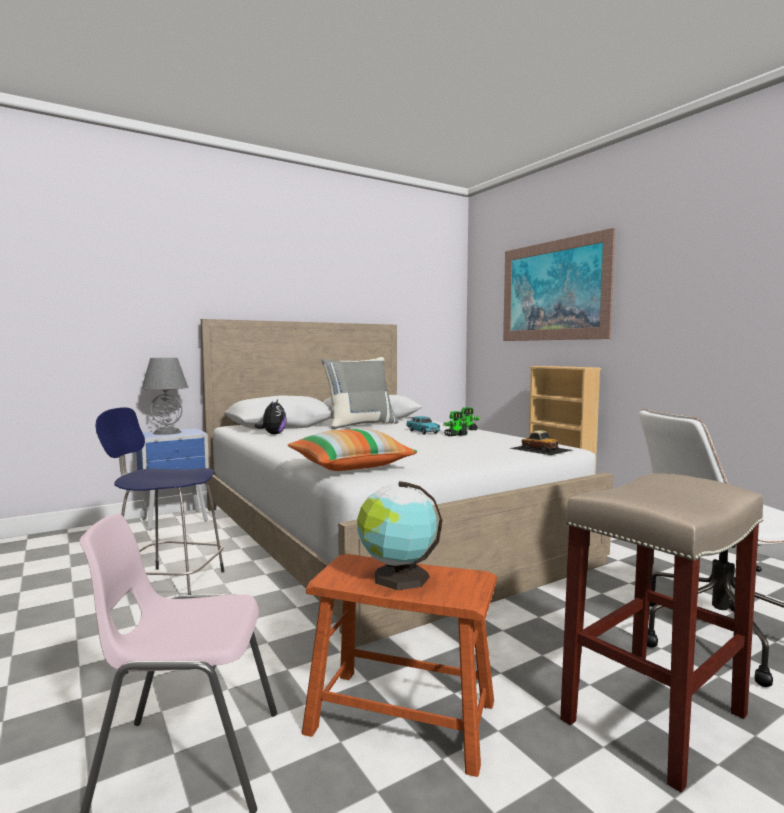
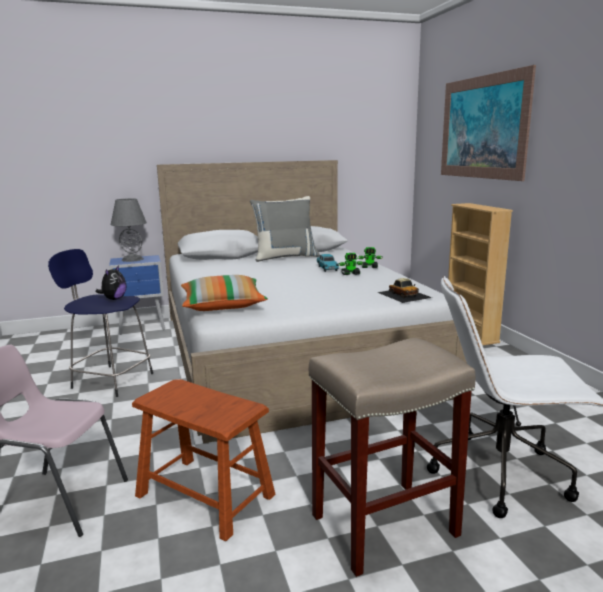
camera: 15 degrees right, 10 degrees up
plush toy [254,400,287,434] -> plush toy moved to [96,265,127,300]
globe [357,481,443,590] -> none

